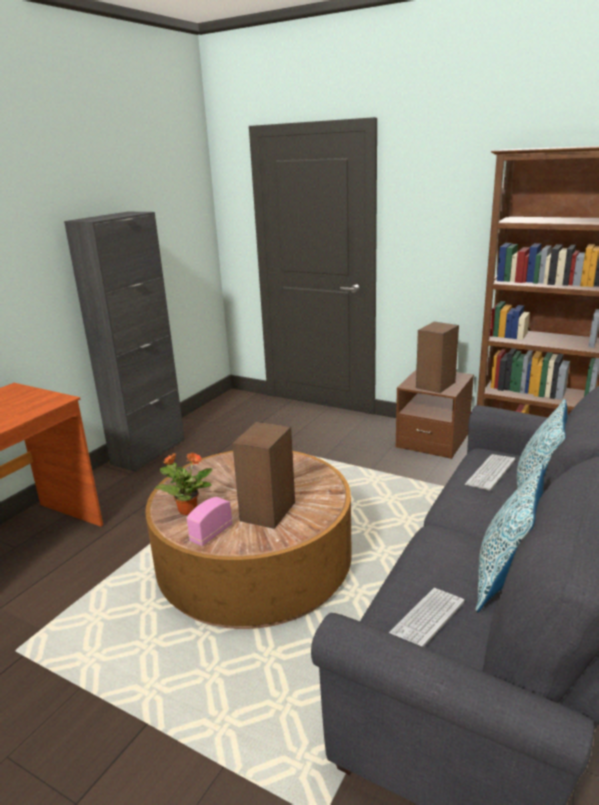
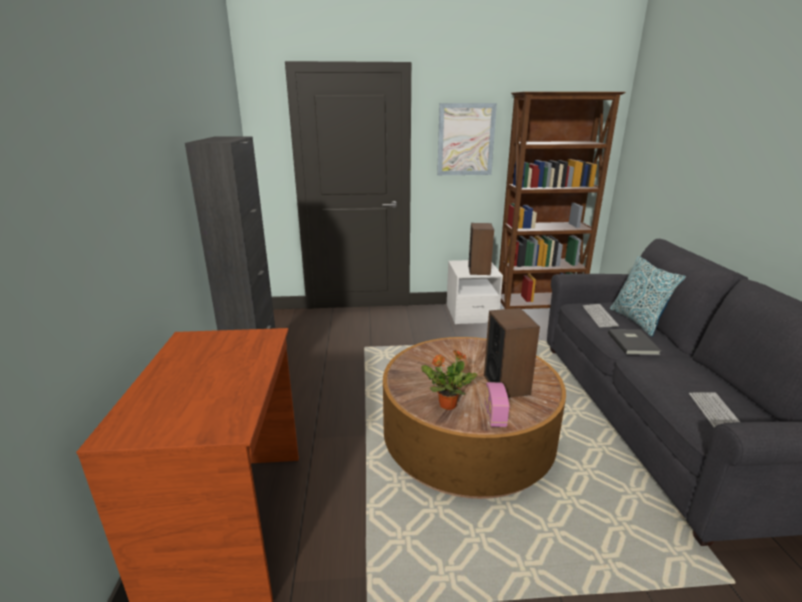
camera: 35 degrees left, 0 degrees up
brown nightstand [396,370,474,459] -> white nightstand [447,260,503,324]
pillow [475,463,544,613] -> none
none -> picture [437,103,497,175]
none -> grey book [608,329,661,355]

